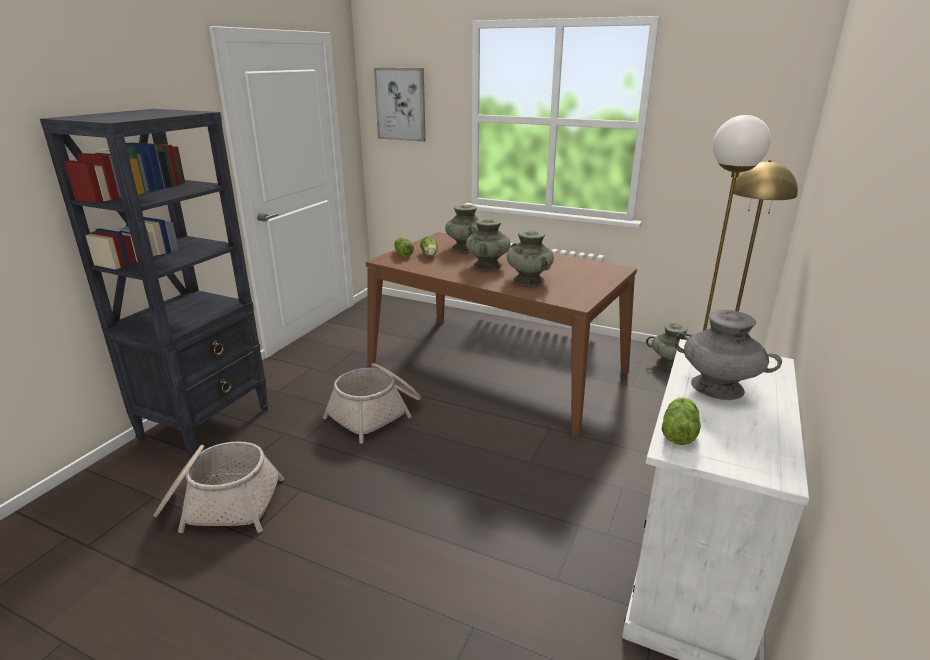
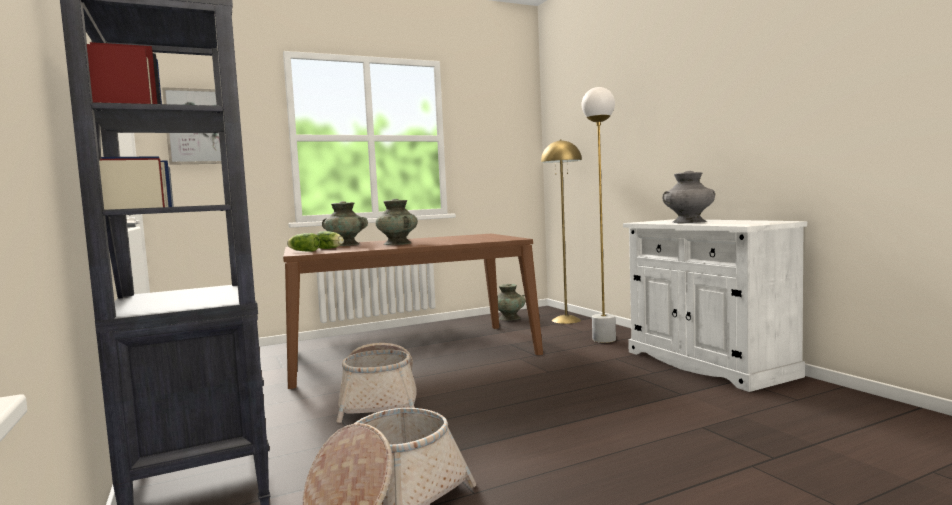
camera: 50 degrees left, 20 degrees down
turquoise vase [507,230,554,286] -> none
lettuce [662,397,701,445] -> none

